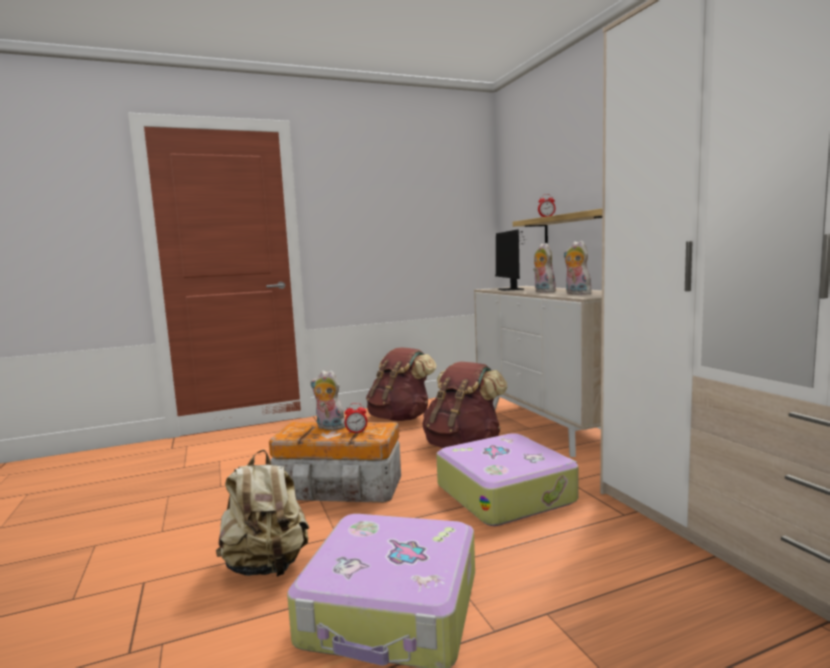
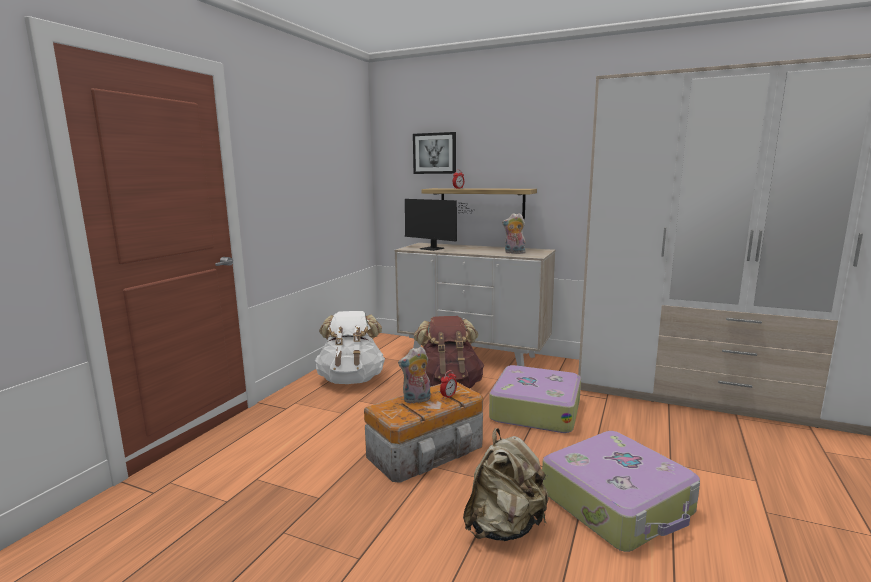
camera: 45 degrees left, 5 degrees up
brown backpack [366,347,437,421] -> white backpack [315,311,385,384]
plush toy [533,243,556,293] -> none
none -> picture [413,132,456,174]

